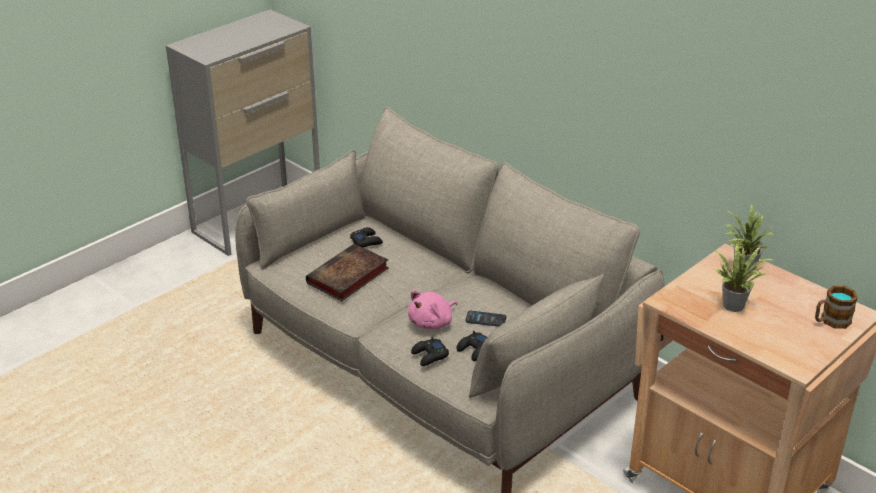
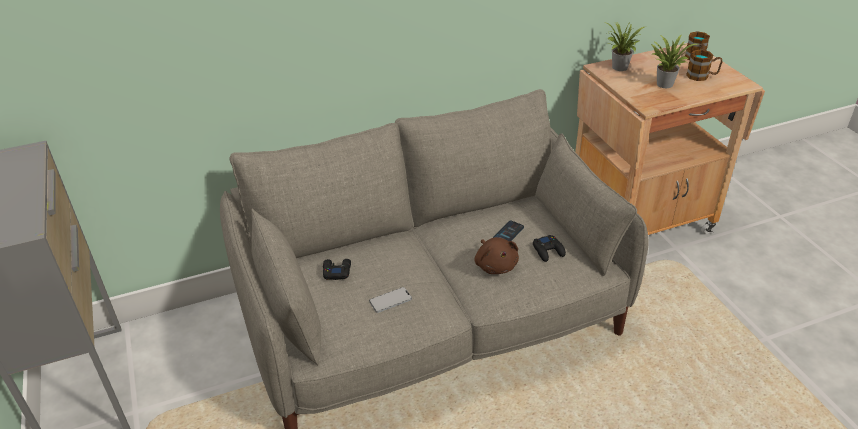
camera: 65 degrees left, 5 degrees up
book [306,244,389,301] -> phone [369,287,412,313]
pink plush toy [408,290,458,330] -> brown plush toy [475,237,519,274]
black game controller [411,337,449,366] -> none
none -> mug [686,50,723,81]

